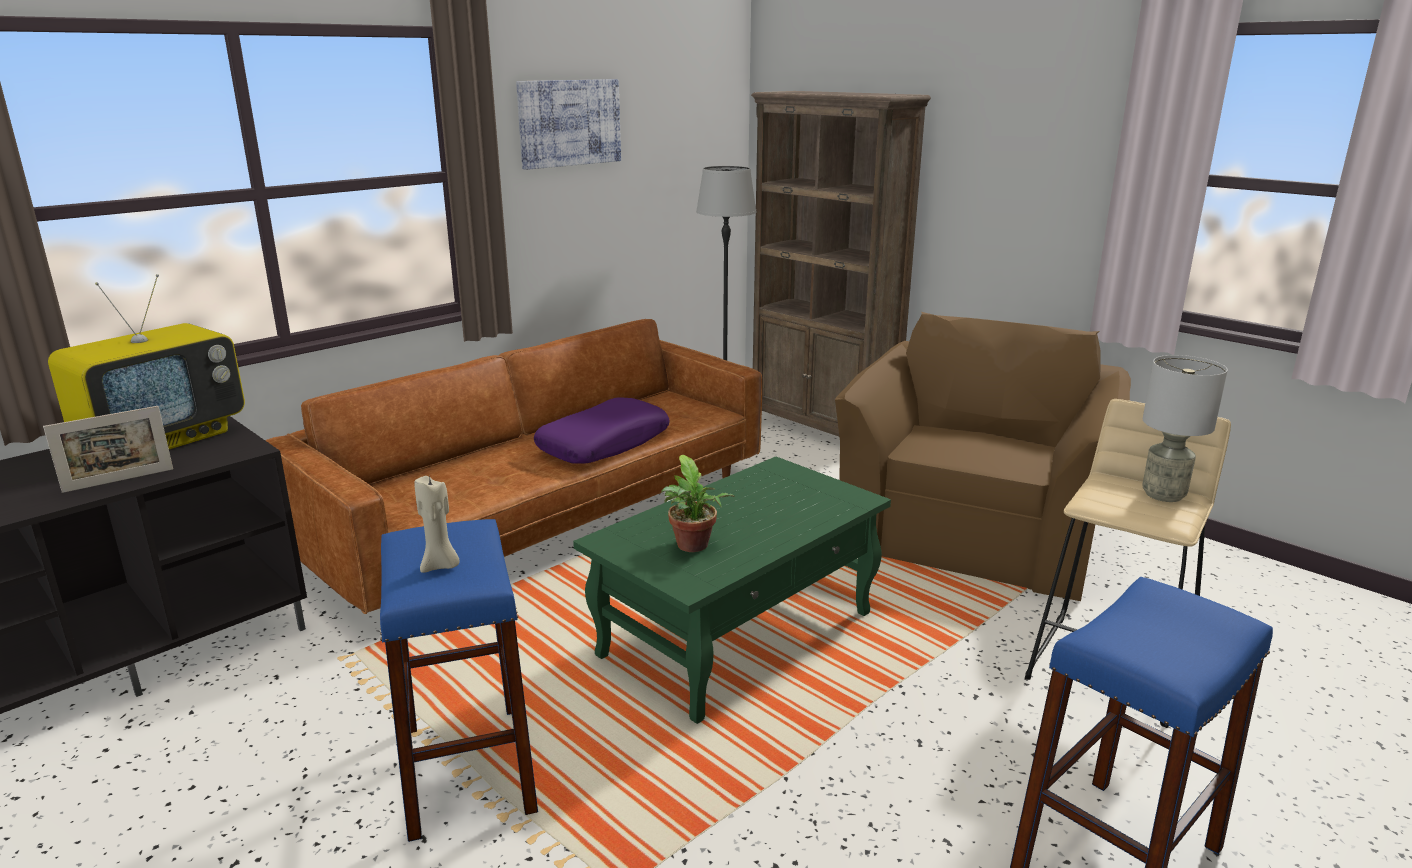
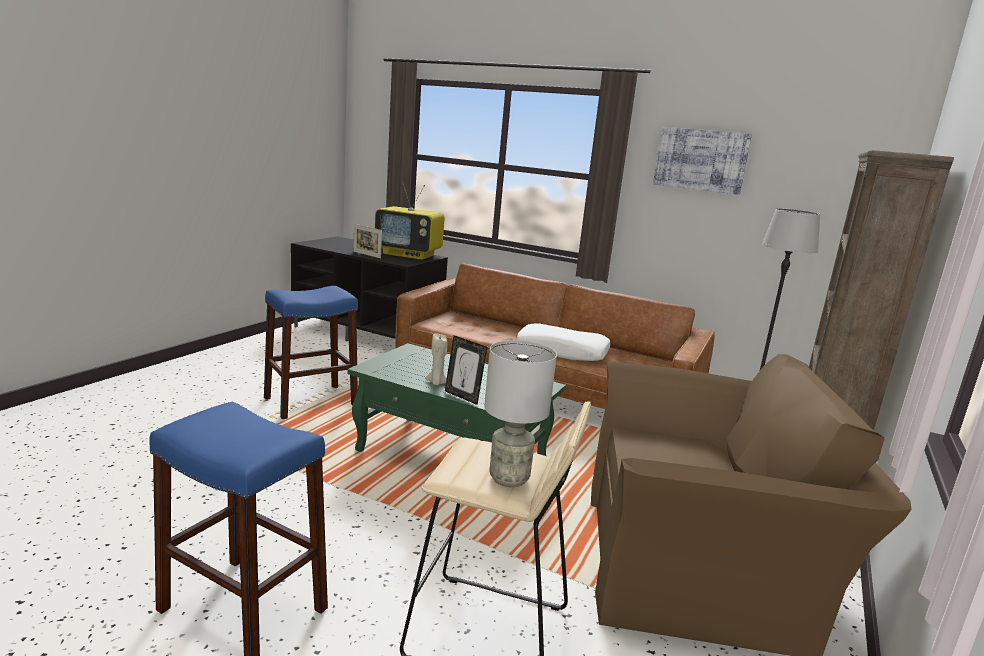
camera: 70 degrees right, 5 degrees down
beige candle [414,475,460,573] -> beige candle moved to [425,334,448,385]
purple pillow [534,397,670,464] -> white pillow [517,323,610,361]
potted plant [661,455,735,552] -> none
none -> picture frame [445,335,487,405]

